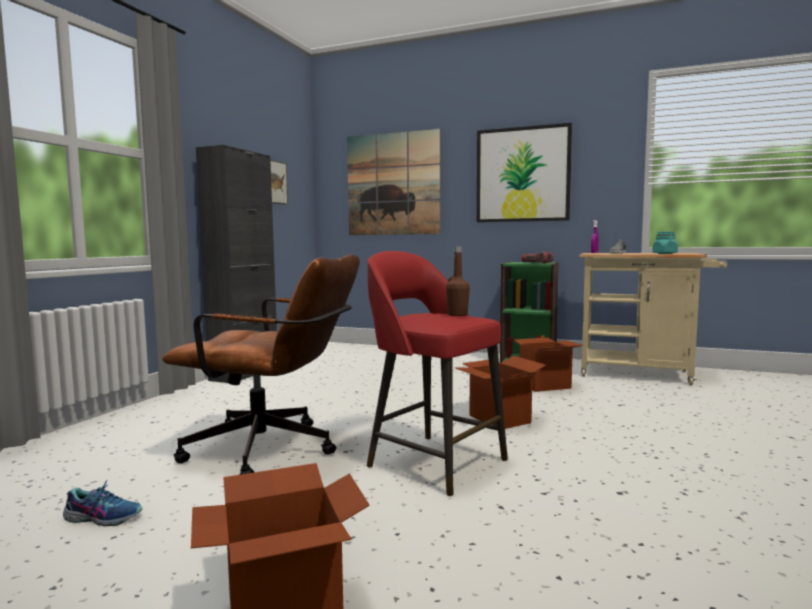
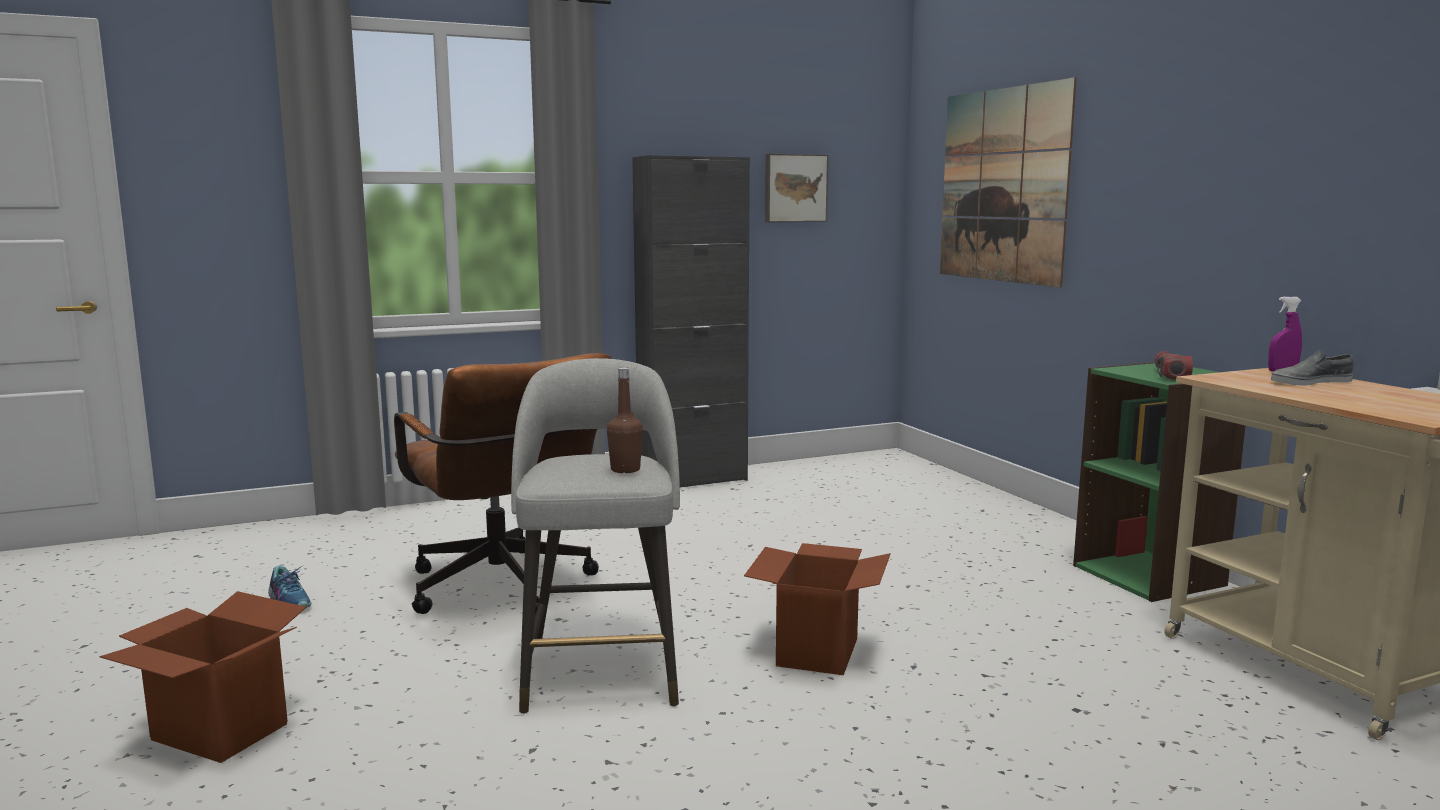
camera: 45 degrees right, 5 degrees up
red stool [367,251,508,496] -> grey stool [511,358,680,714]
picture [477,123,572,222] -> none
cardboard box [512,337,583,392] -> none
turquoise jar [652,232,678,254] -> none

